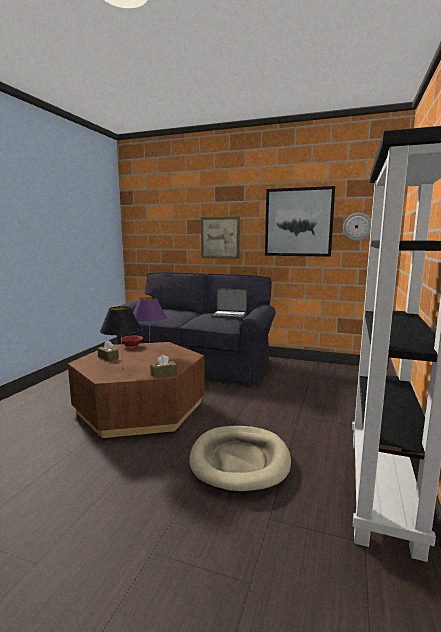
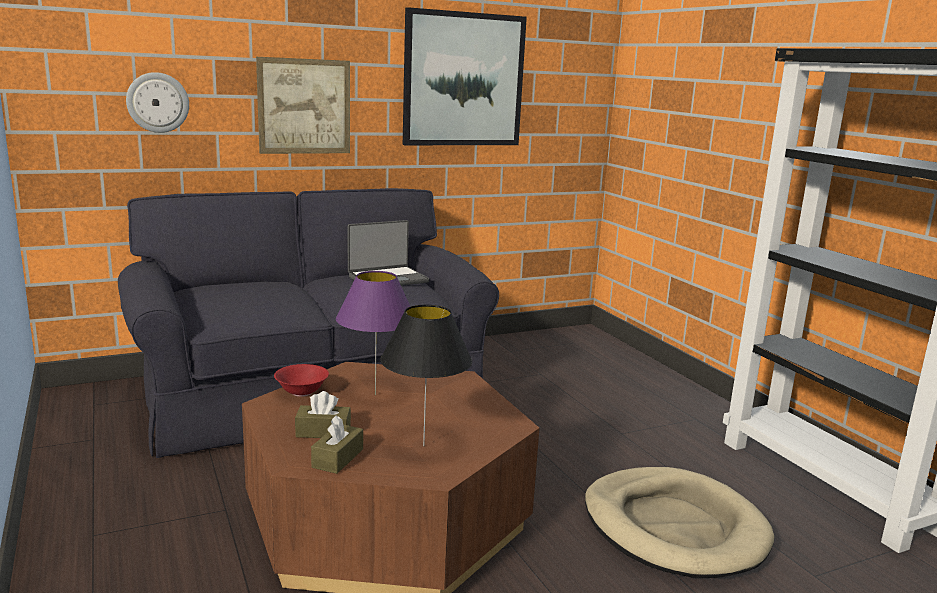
camera: 45 degrees left, 5 degrees up
brown tissue box [150,354,177,378] -> brown tissue box moved to [311,415,363,474]
wall clock [343,213,371,241] -> wall clock moved to [126,72,189,133]

